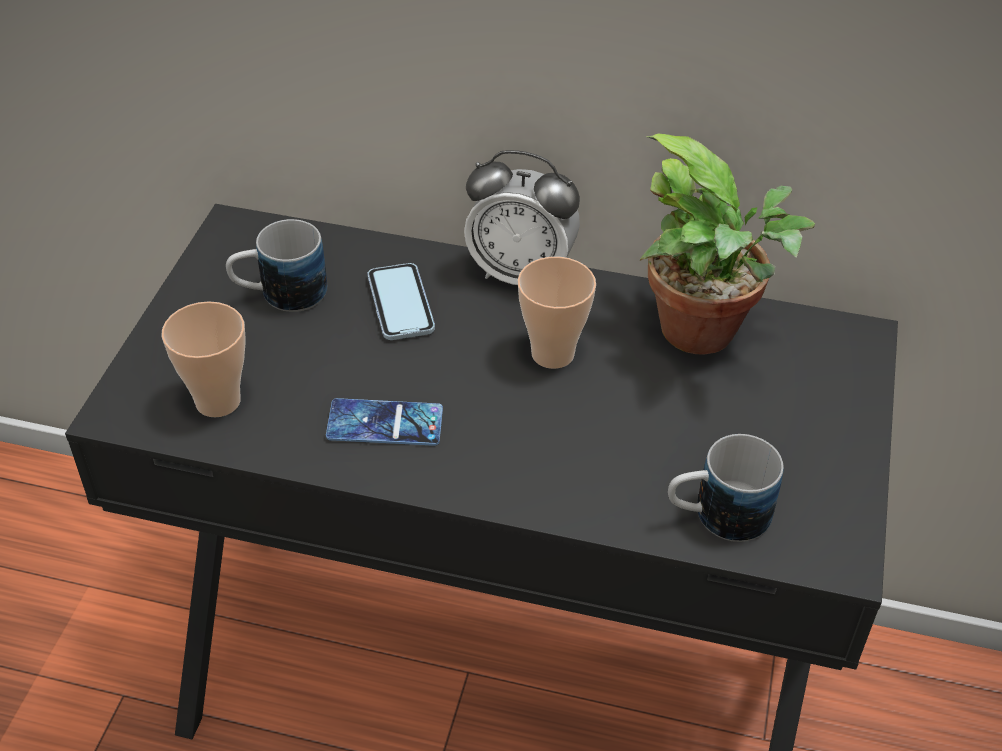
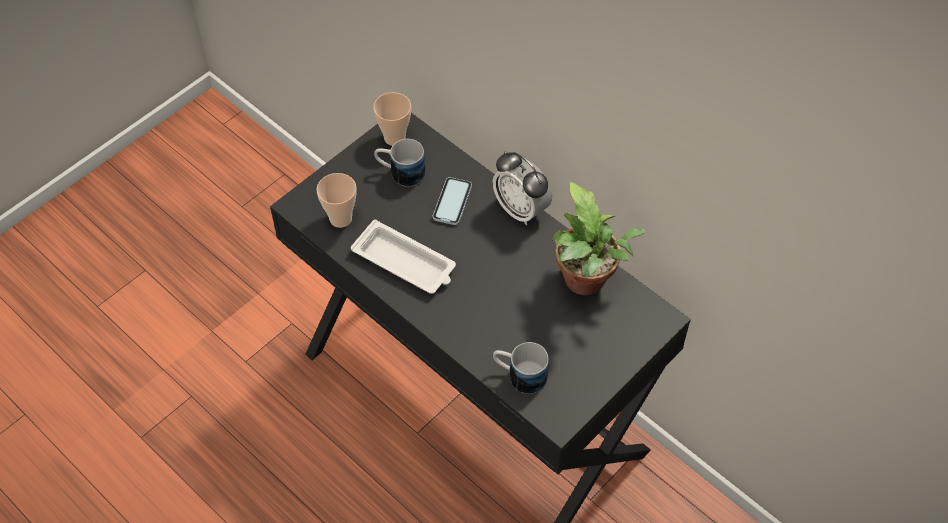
camera: 30 degrees right, 10 degrees up
phone [326,398,443,446] -> white tray [351,220,456,294]
cup [518,256,596,369] -> cup moved to [373,92,411,146]

